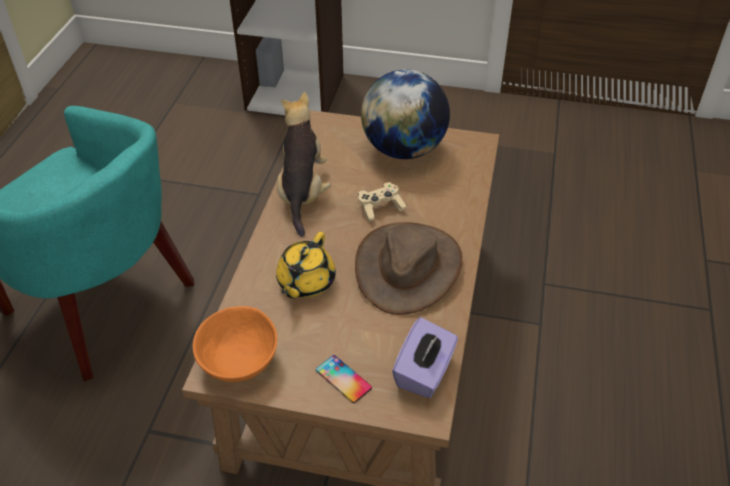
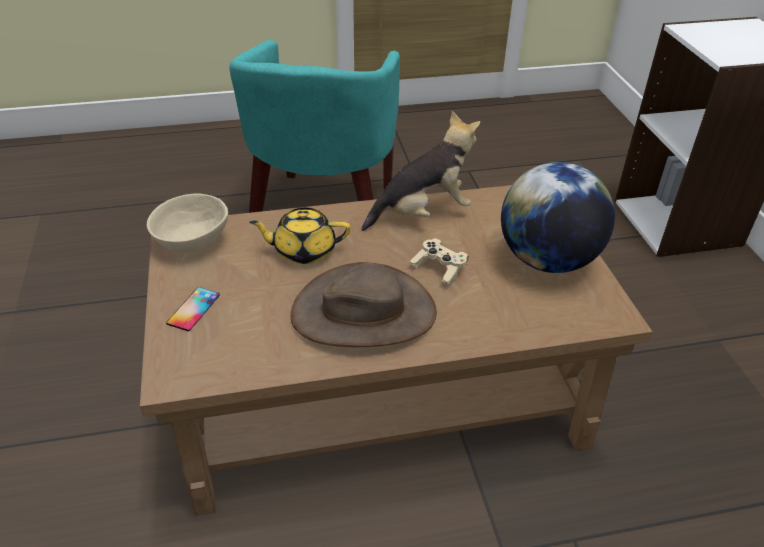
camera: 65 degrees right, 5 degrees down
orange bowl [193,306,277,382] -> beige bowl [147,193,228,253]
purple tissue box [392,317,458,398] -> none

